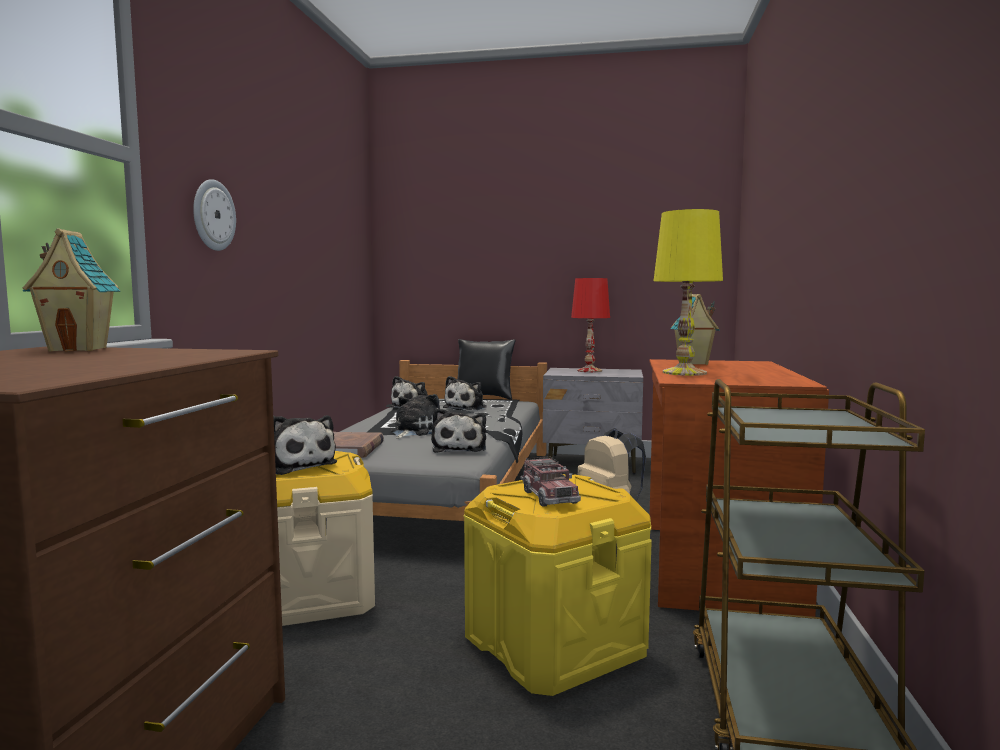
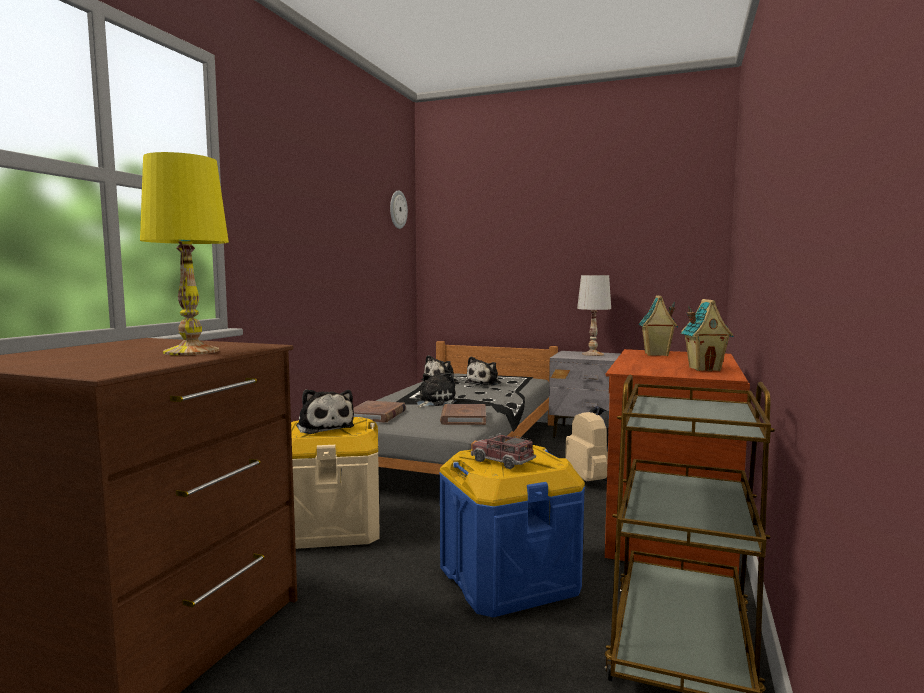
camera: 10 degrees right, 0 degrees up
toy house [23,228,120,352] -> toy house moved to [681,299,734,371]
wall clock [193,179,236,251] -> wall clock moved to [390,190,408,229]
plush toy [431,408,486,453] -> brown book [440,404,486,425]
black pillow [457,339,516,400] -> none
yellow storage box [464,474,652,696] -> blue storage box [439,445,585,617]
toy truck [520,456,581,507] -> toy truck turned 135 degrees clockwise [471,433,536,469]
red table lamp [571,278,610,372] -> white table lamp [577,275,611,356]
yellow table lamp [654,209,723,376] -> yellow table lamp moved to [140,152,229,355]

